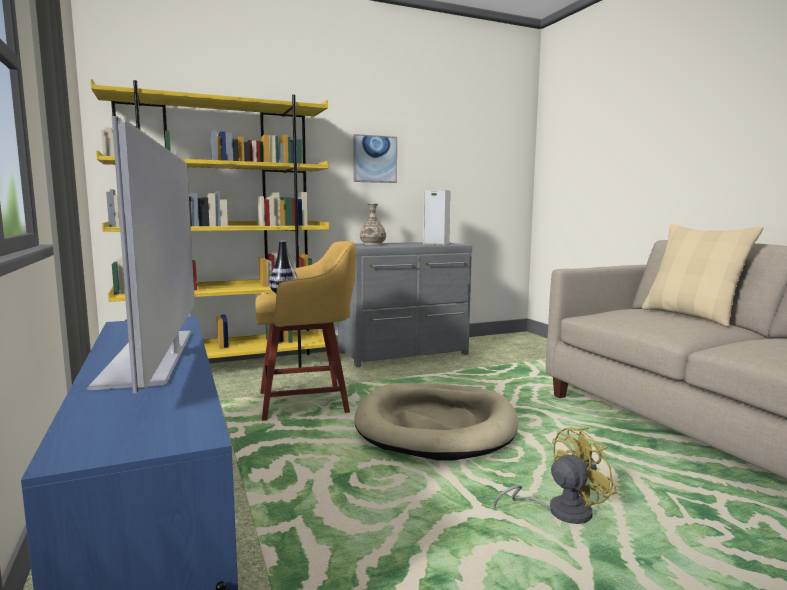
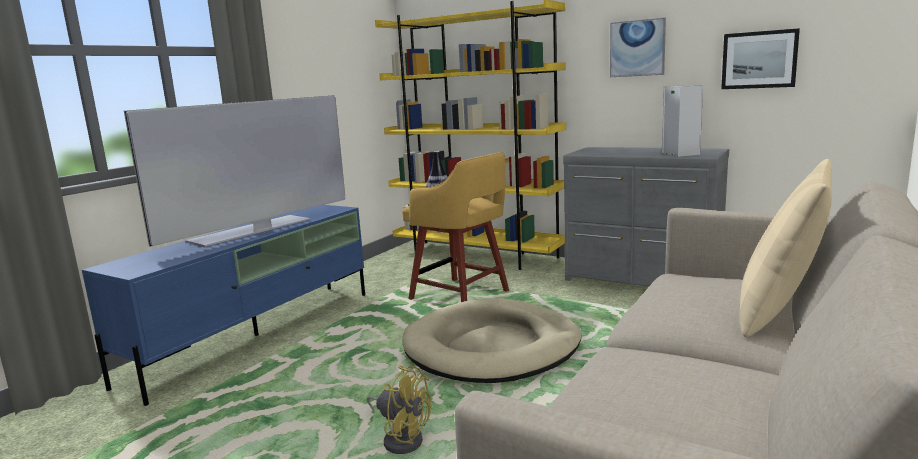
camera: 55 degrees right, 5 degrees up
vase [360,204,386,245] -> none
none -> picture [721,28,800,89]

